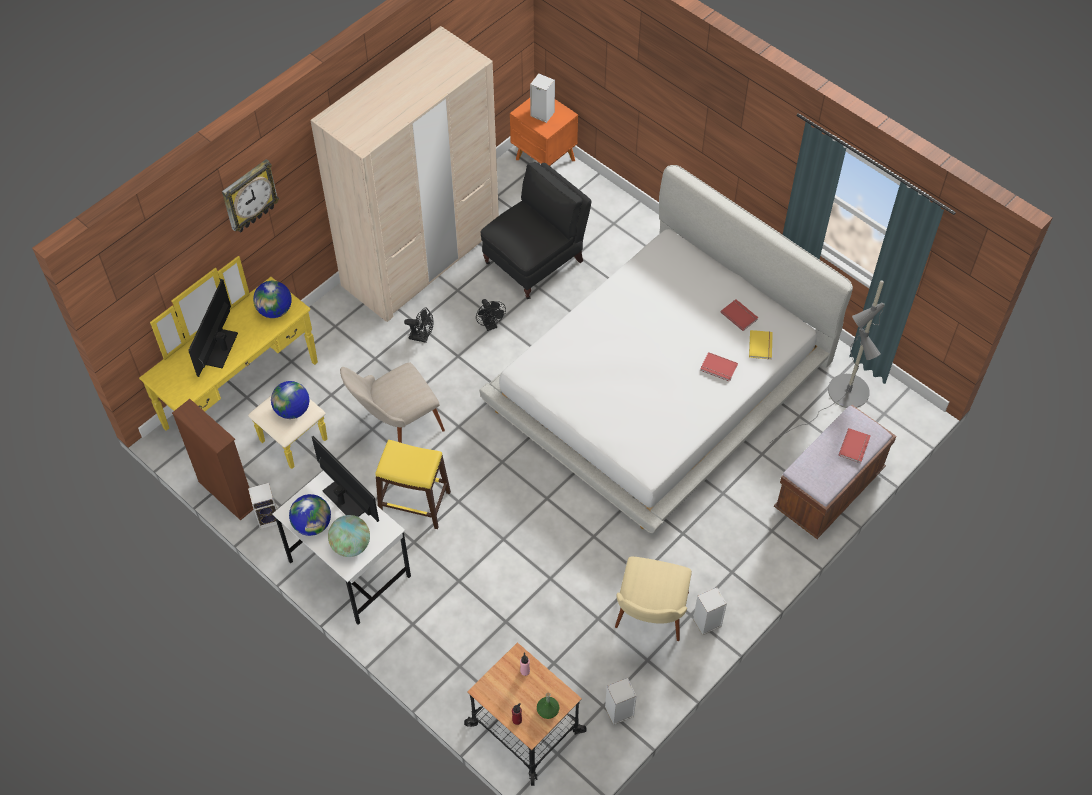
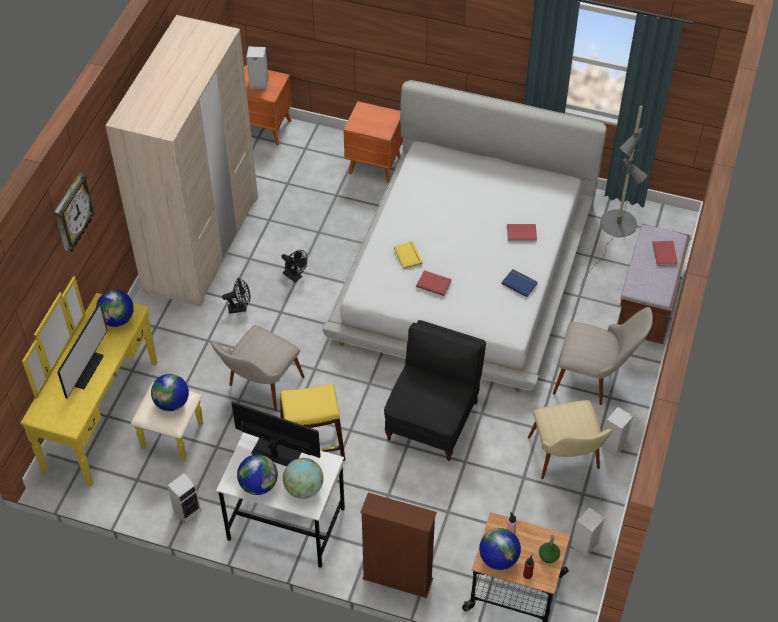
camera: 25 degrees left, 5 degrees down
brown bookcase [172,399,254,520] -> brown bookcase moved to [360,493,437,598]
monitor [188,279,238,377] -> monitor turned 150 degrees counterclockwise [57,304,107,398]
black armchair [480,162,591,299] -> black armchair moved to [384,320,486,461]
red book [721,299,758,331] -> red book moved to [416,270,452,296]
yellow book [749,330,773,359] -> yellow book moved to [394,241,423,269]
none -> orange nightstand [344,101,403,184]
none -> globe [479,528,521,570]
none -> blue book [501,269,538,297]
none -> beige chair [553,307,653,405]

